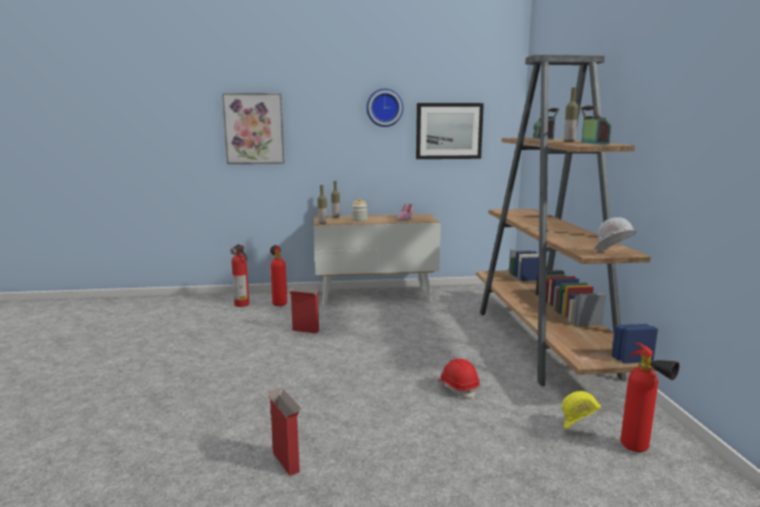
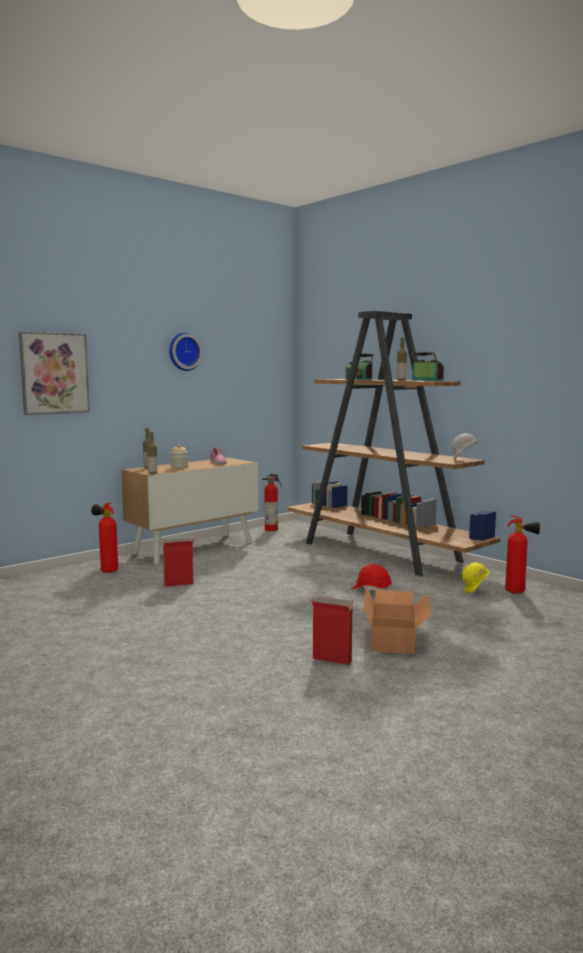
camera: 35 degrees left, 5 degrees down
fire extinguisher [230,244,249,307] -> fire extinguisher moved to [263,474,282,531]
picture [416,103,484,159] -> none
none -> cardboard box [363,587,431,654]

